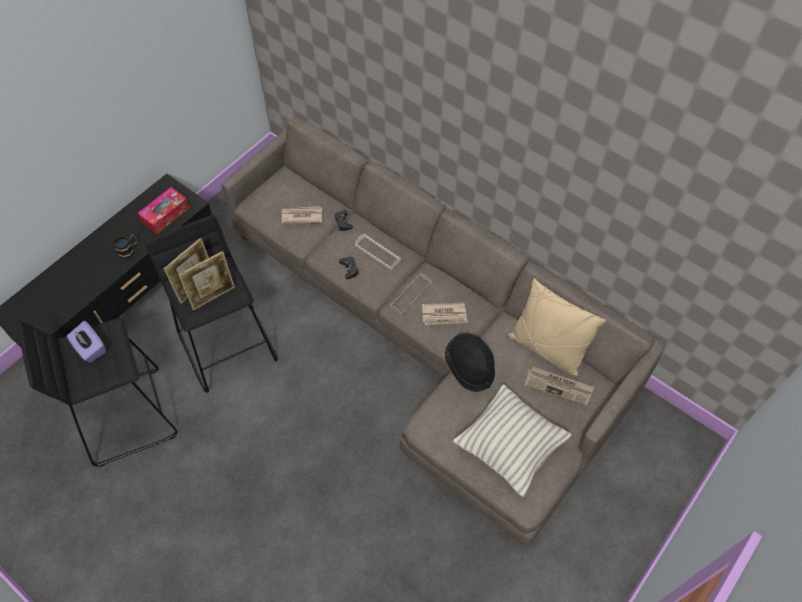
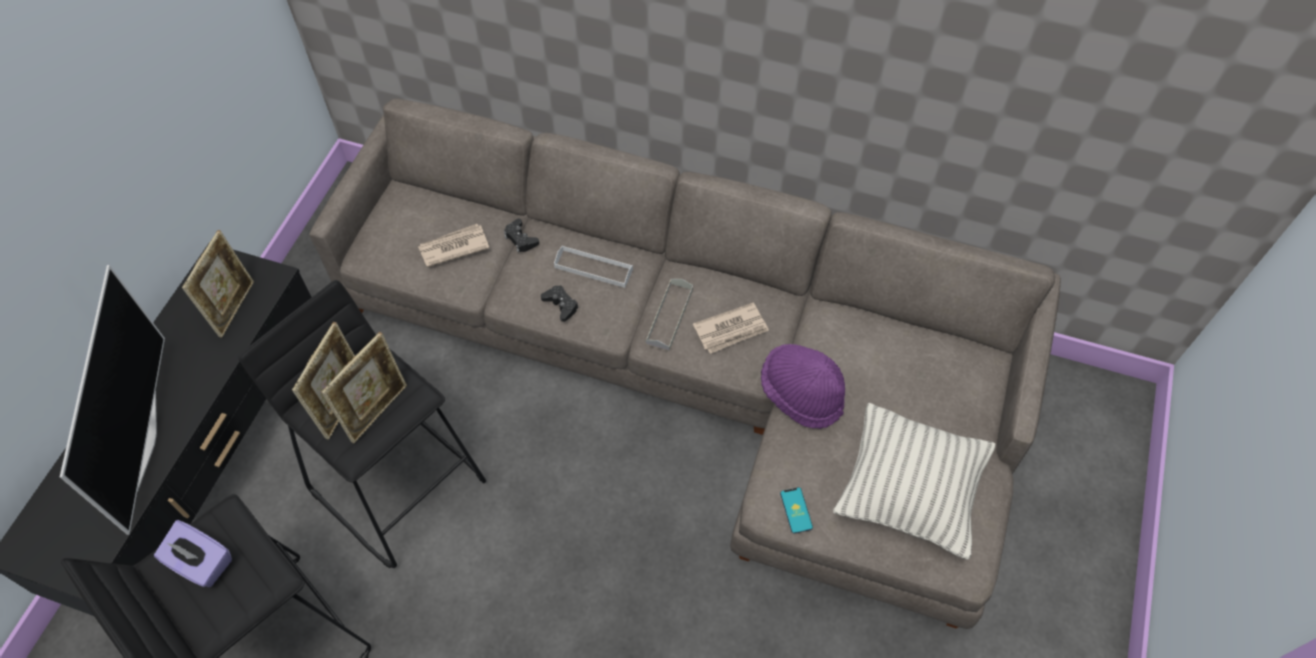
camera: 20 degrees left, 0 degrees up
mug [113,234,137,259] -> none
tissue box [138,187,190,234] -> picture frame [182,230,254,338]
black hat [445,333,495,392] -> purple hat [761,344,845,429]
beige pillow [508,278,606,376] -> none
newspaper [524,366,594,406] -> none
none -> television [60,265,165,535]
none -> phone [780,487,813,534]

